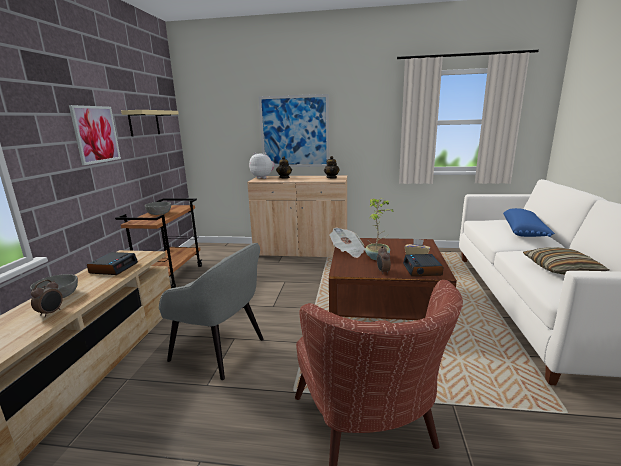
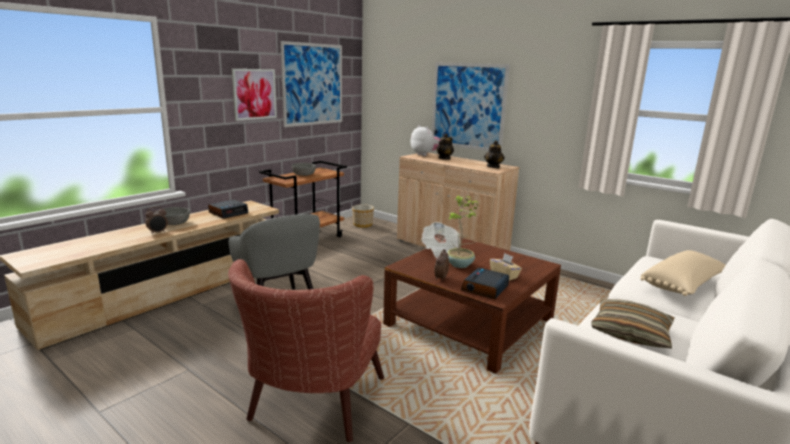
camera: 30 degrees right, 0 degrees up
beige shelf [121,110,179,137] -> picture [280,41,342,127]
blue pillow [503,208,555,237] -> beige pillow [640,250,726,296]
none -> planter [352,204,374,228]

